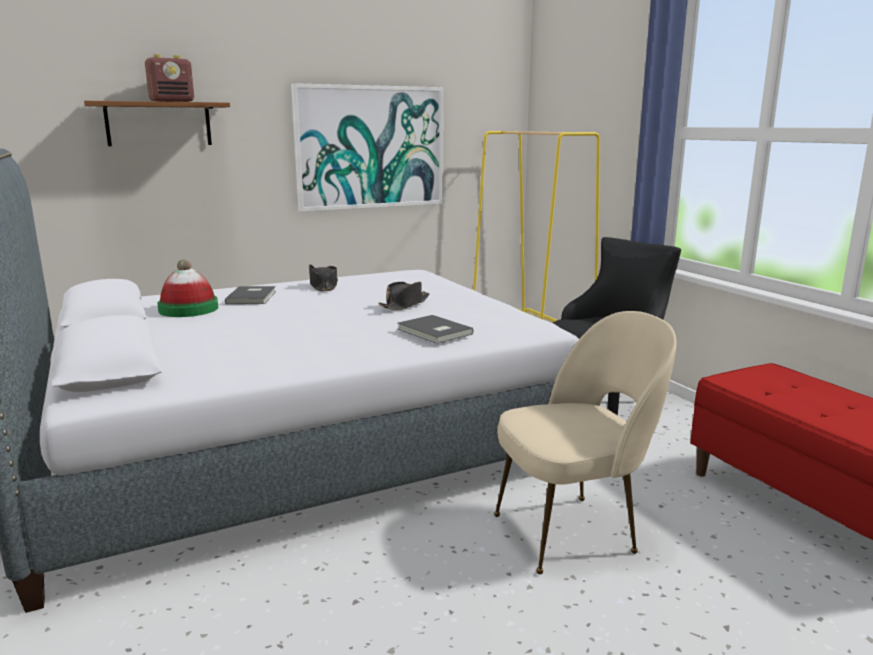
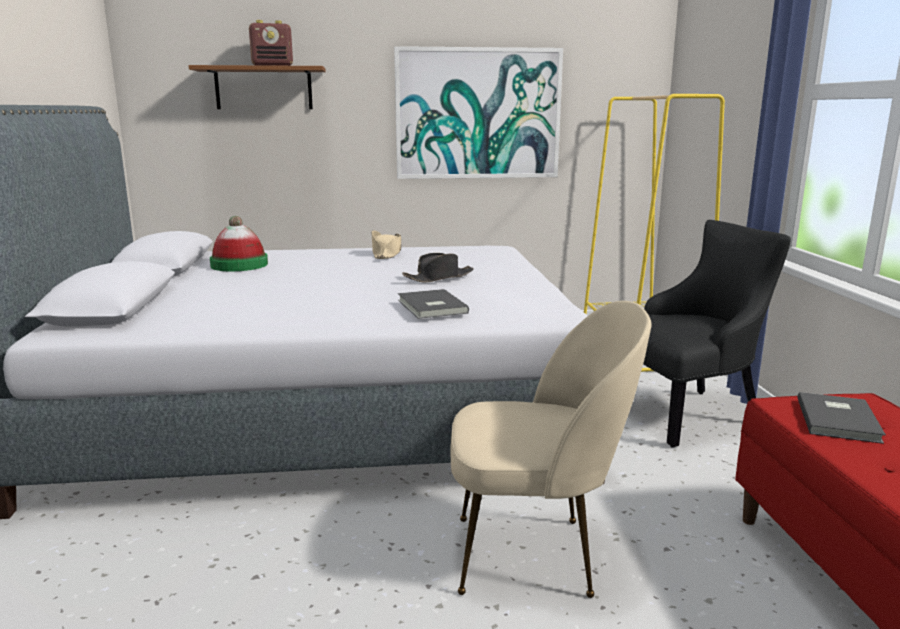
camera: 20 degrees right, 0 degrees up
grey book [225,286,276,304] -> grey book moved to [797,392,886,444]
black hat [309,264,338,291] -> beige hat [371,231,401,259]

